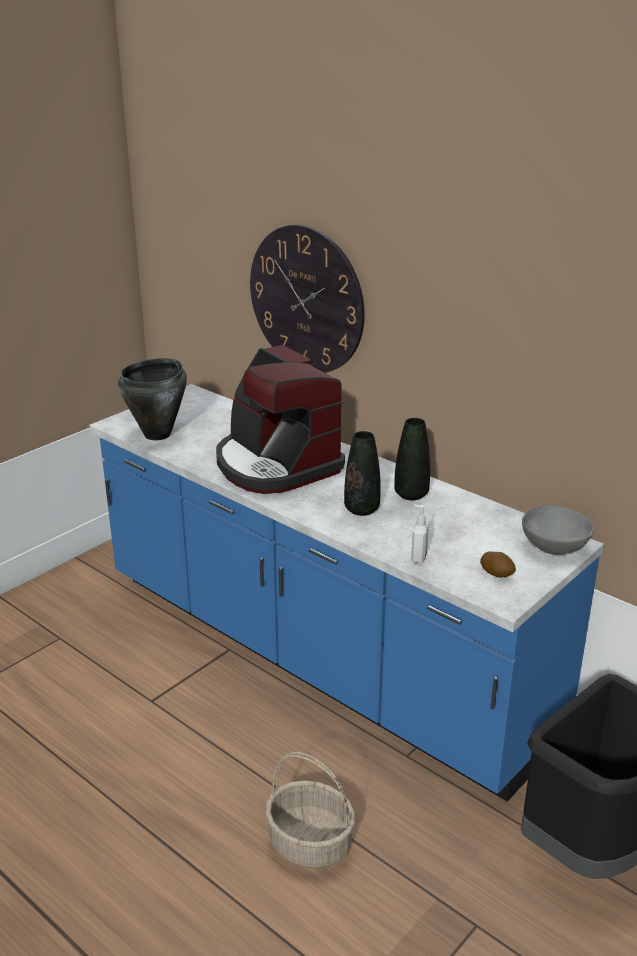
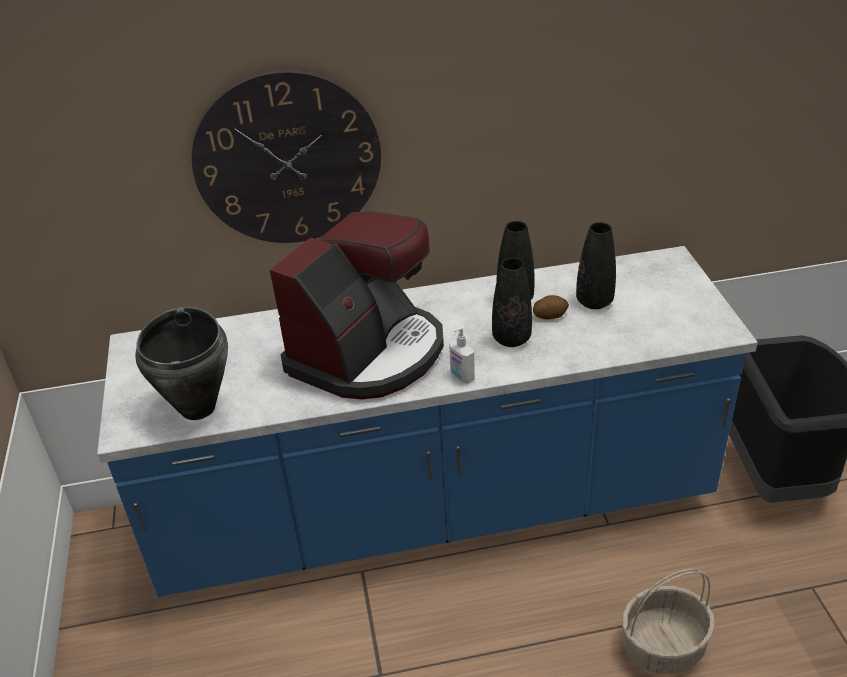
camera: 50 degrees left, 10 degrees up
coffee machine [216,345,345,494] -> coffee machine turned 60 degrees counterclockwise [270,211,444,399]
soap dispenser [411,505,429,563] -> soap dispenser moved to [449,325,475,384]
potato [480,551,516,578] -> potato moved to [533,295,569,319]
grey bowl [522,506,594,555] -> none
none -> black vase [576,222,616,309]

